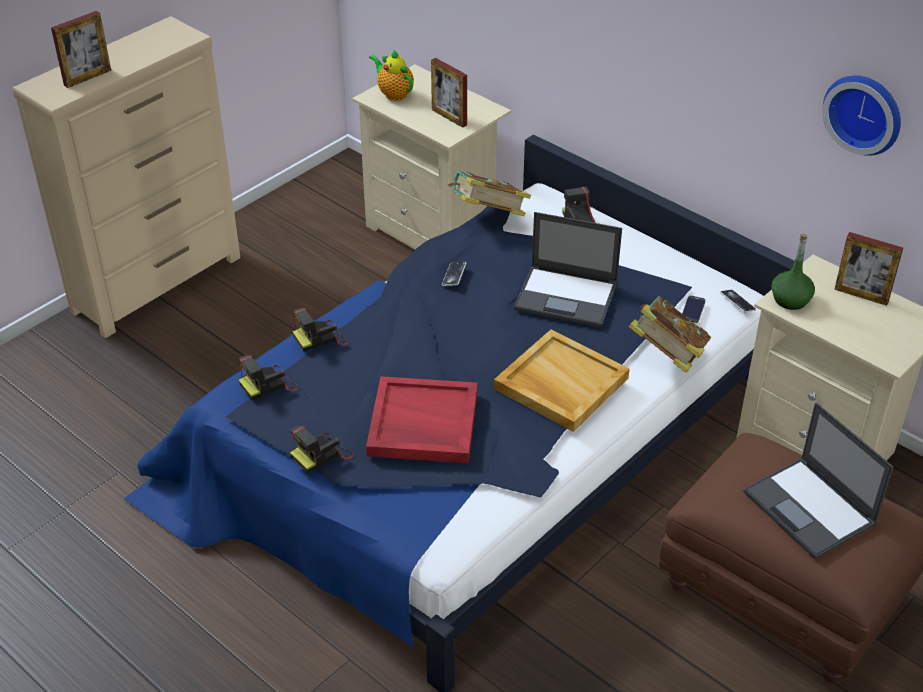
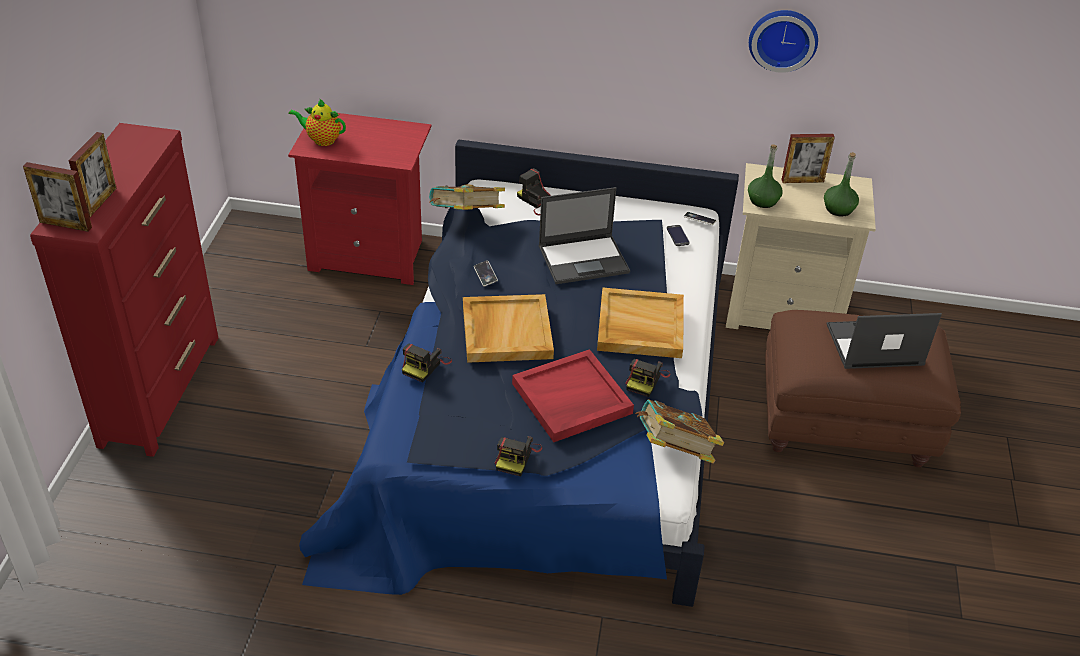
camera: 35 degrees left, 0 degrees up
beige dresser [13,16,241,338] -> red dresser [30,123,218,457]
camera [239,354,299,400] -> camera moved to [625,359,670,397]
beige nightstand [352,64,511,250] -> red nightstand [288,113,431,285]
picture frame [431,58,467,128] -> picture frame moved to [23,162,92,232]
book [629,296,711,373] -> book moved to [635,400,724,464]
laptop [743,403,893,559] -> laptop turned 150 degrees clockwise [826,313,942,369]
none -> beige tray [463,294,554,363]
none -> green bottle [824,152,859,217]

